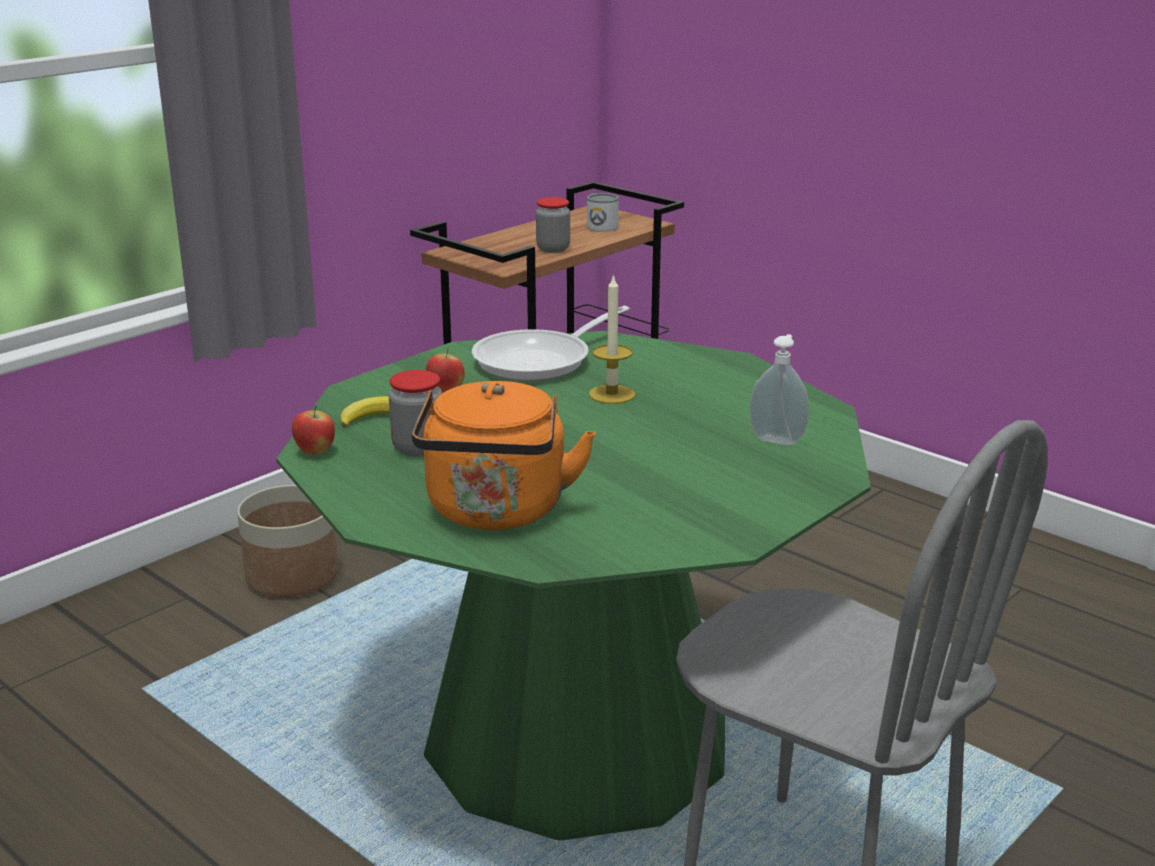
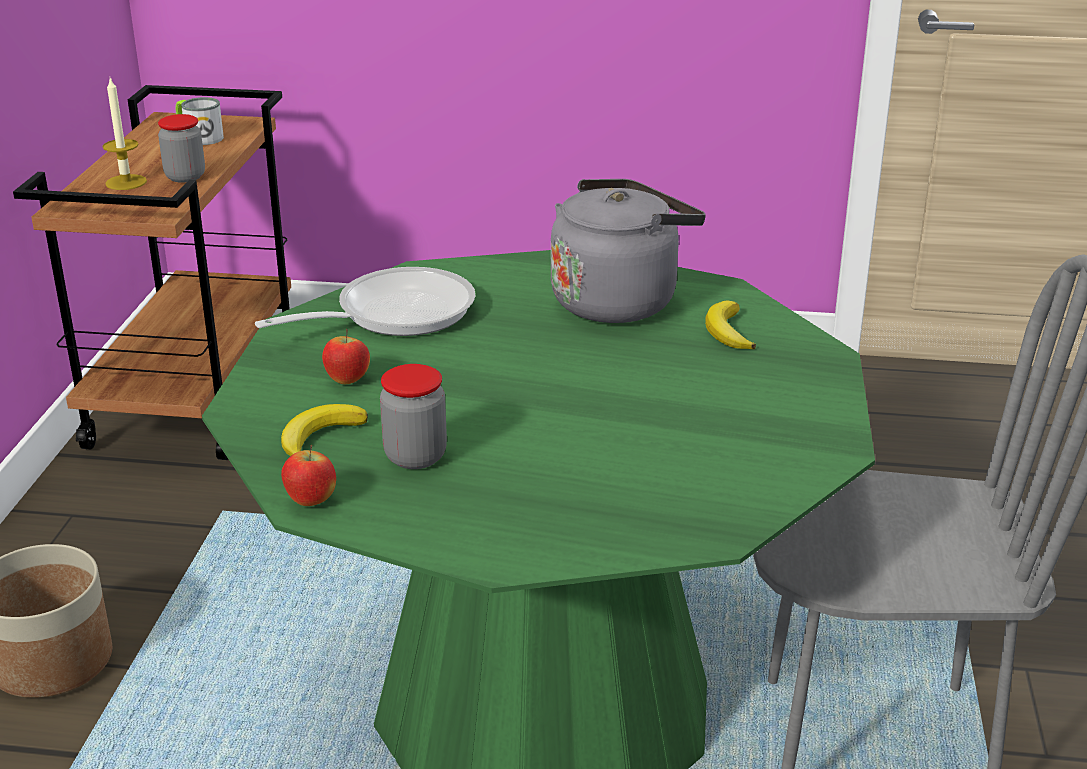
camera: 35 degrees left, 5 degrees up
orange kettle [412,381,596,530] -> none
frying pan [472,306,630,381] -> frying pan turned 135 degrees counterclockwise [255,267,475,336]
candle [589,274,635,404] -> candle moved to [103,78,147,190]
soap dispenser [750,334,809,445] -> banana [705,300,756,349]
none -> grey kettle [551,179,706,323]

